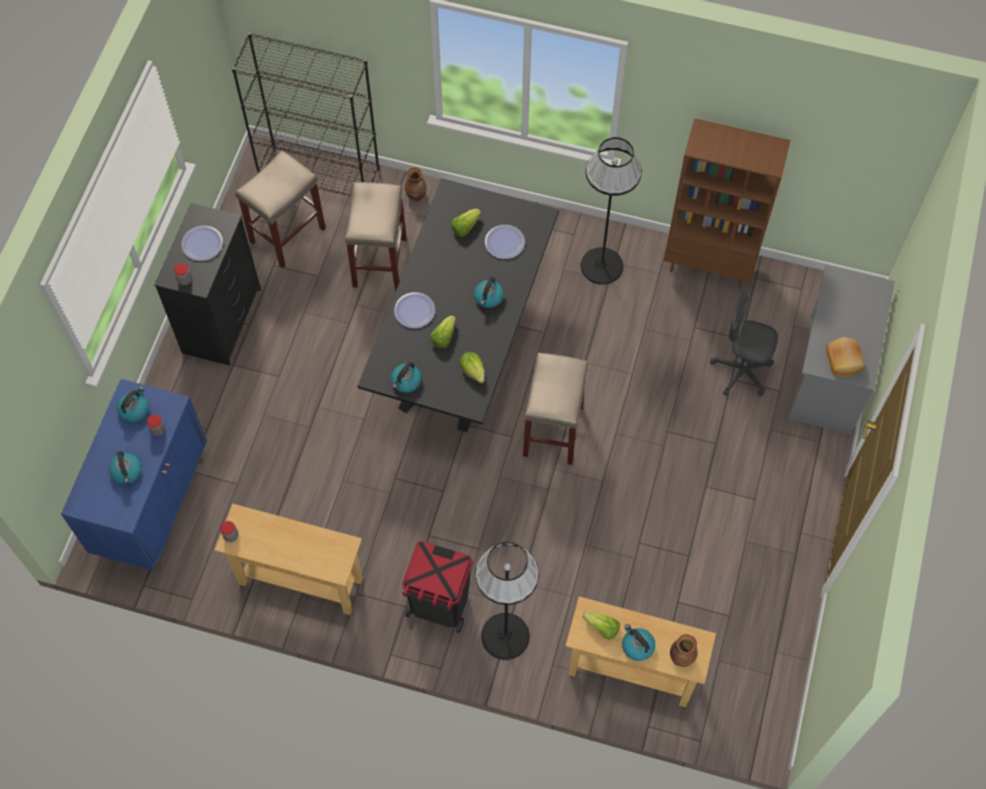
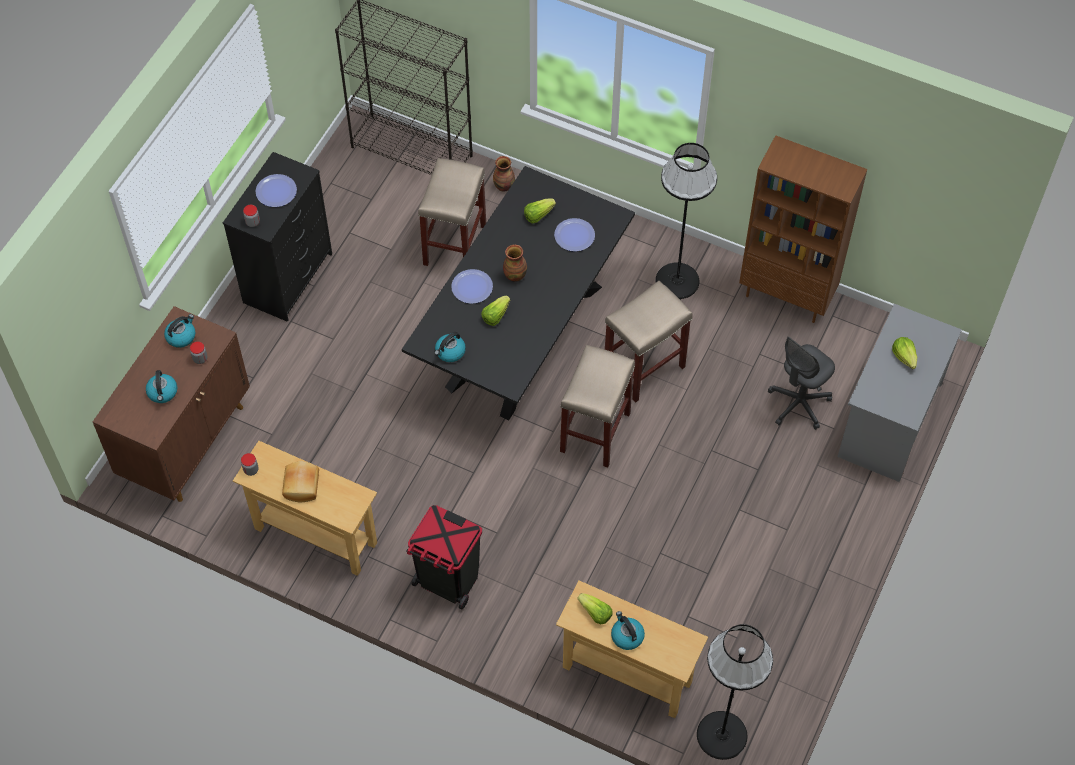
camera: 10 degrees right, 5 degrees down
blue cabinet [61,379,207,571] -> brown cabinet [93,306,250,502]
beige stool [235,150,326,268] -> beige stool moved to [605,281,693,403]
lettuce [460,352,485,383] -> lettuce moved to [892,337,917,369]
kettle [474,277,504,308] -> none
black floor lamp [475,542,539,660] -> black floor lamp moved to [697,624,773,760]
vase [670,634,698,667] -> vase moved to [503,244,527,282]
grey office chair [710,288,778,396] -> grey office chair turned 75 degrees counterclockwise [768,336,835,430]
bread [826,337,865,377] -> bread moved to [282,461,319,502]

